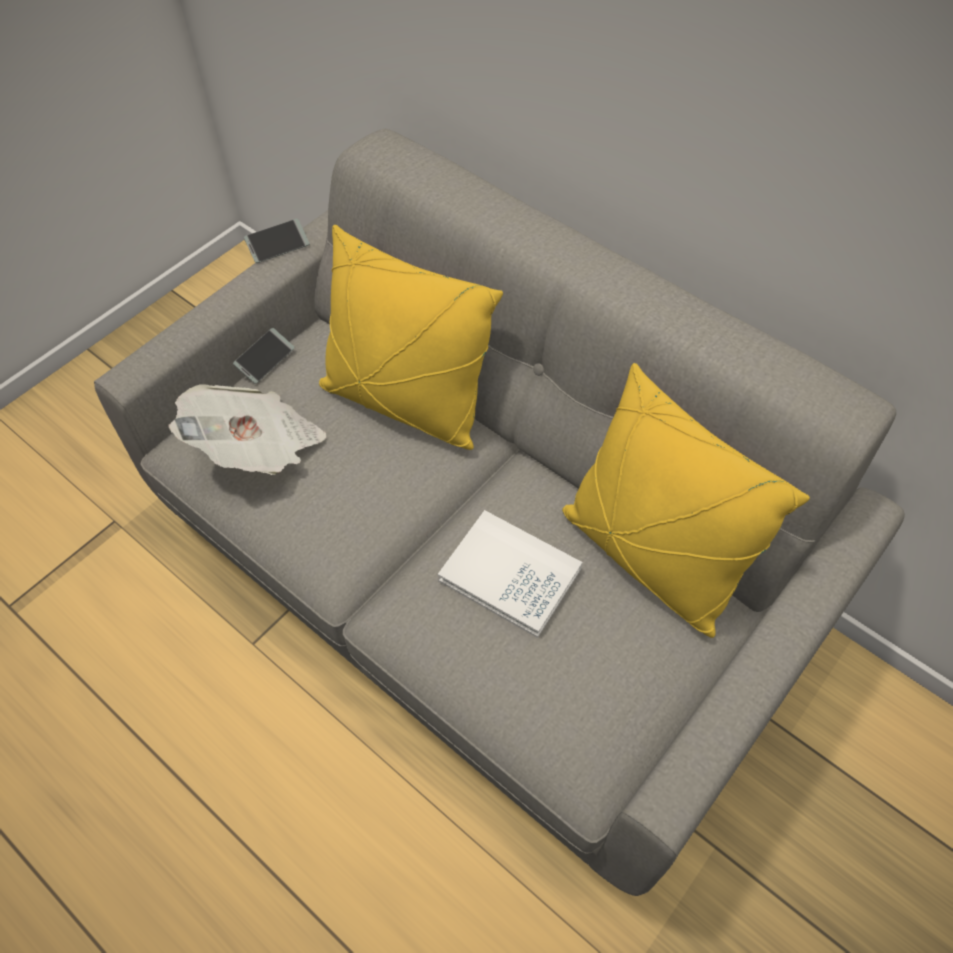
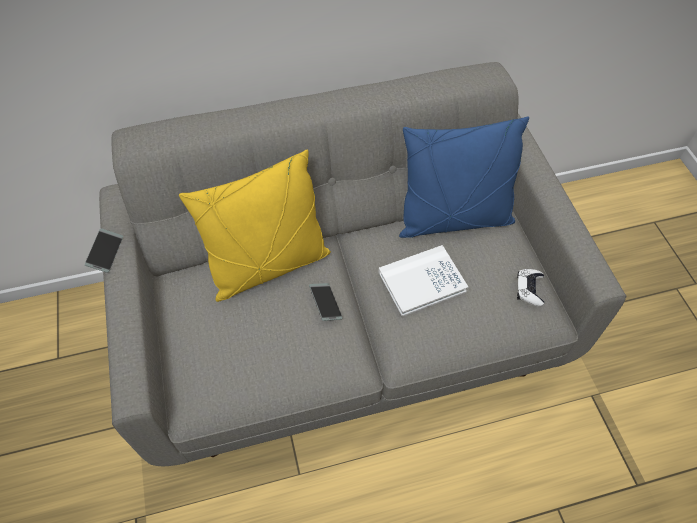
camera: 55 degrees left, 0 degrees up
newspaper [168,384,326,475] -> none
phone [233,328,294,384] -> phone moved to [309,283,343,321]
yellow pillow [562,363,810,638] -> blue pillow [399,117,529,238]
none -> white game controller [517,269,545,306]

